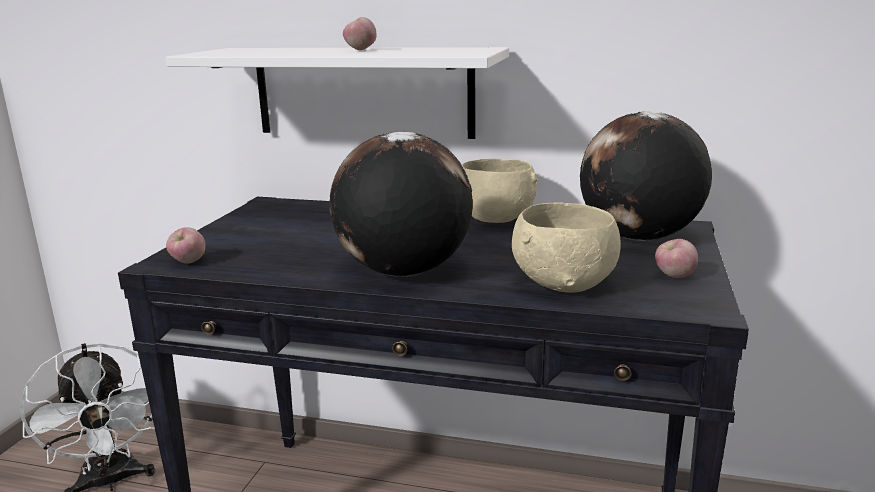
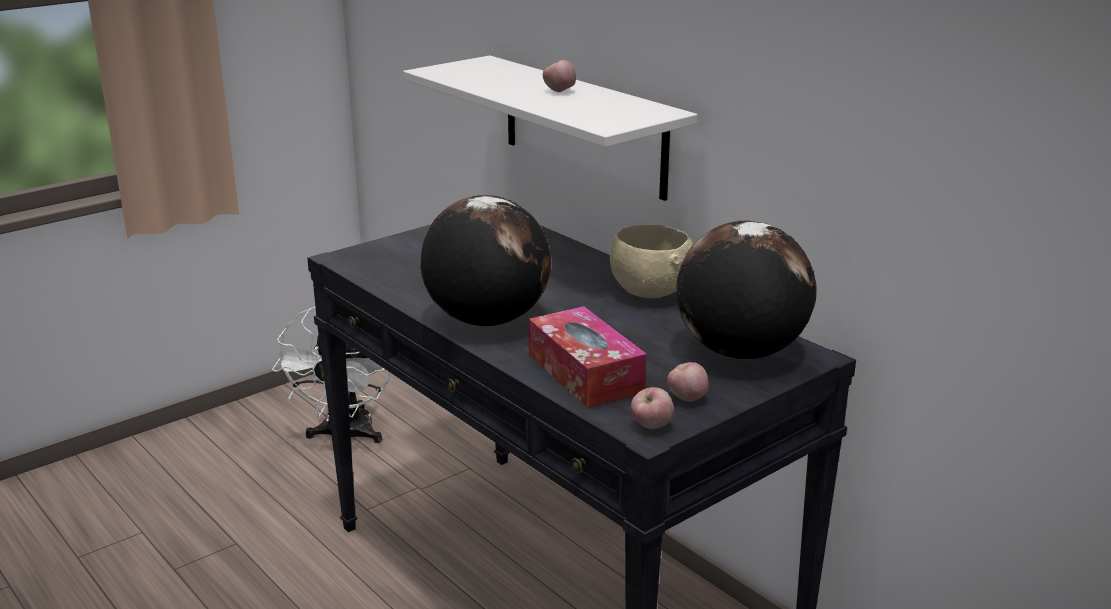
camera: 35 degrees right, 5 degrees up
apple [166,227,206,264] -> apple moved to [631,387,674,429]
beige bowl [512,203,621,293] -> tissue box [529,306,647,408]

